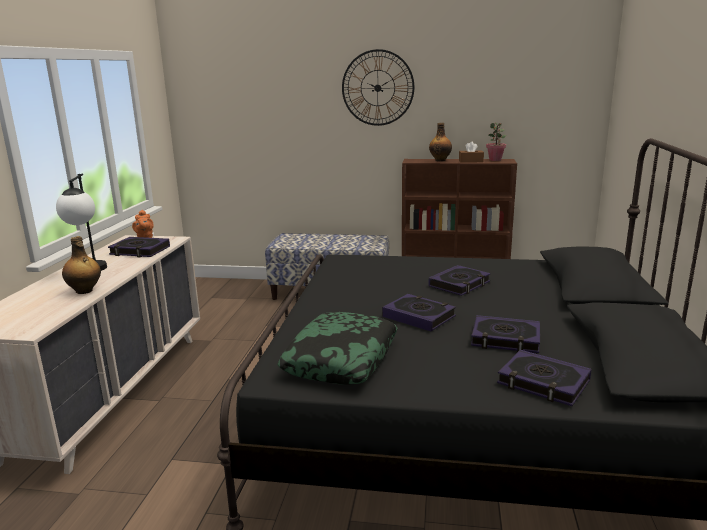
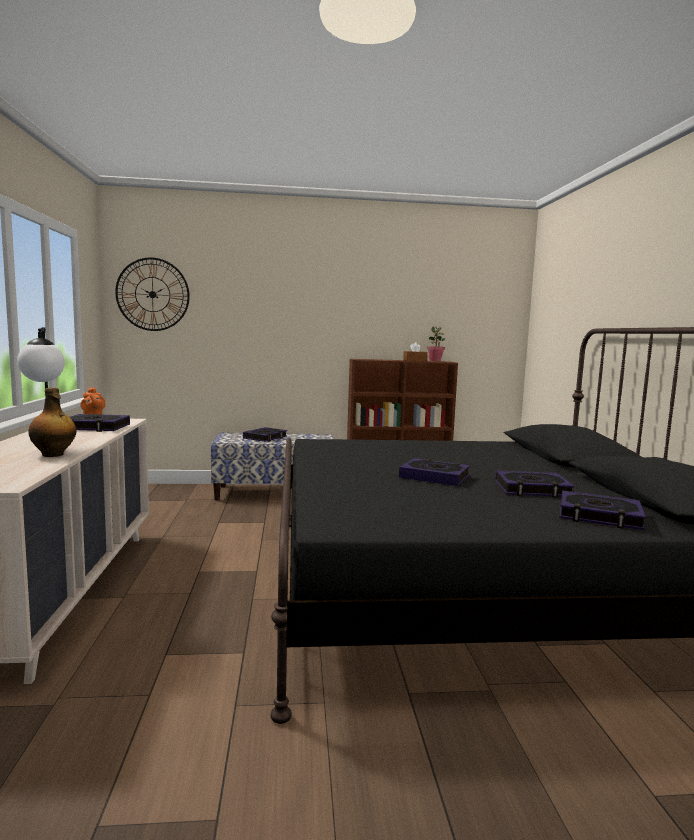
camera: 15 degrees left, 10 degrees down
pillow [277,312,397,385] -> none
wall clock [342,49,414,126] -> wall clock moved to [115,257,190,331]
book [428,265,491,296] -> book moved to [243,427,287,442]
bottle [429,123,452,161] -> none

